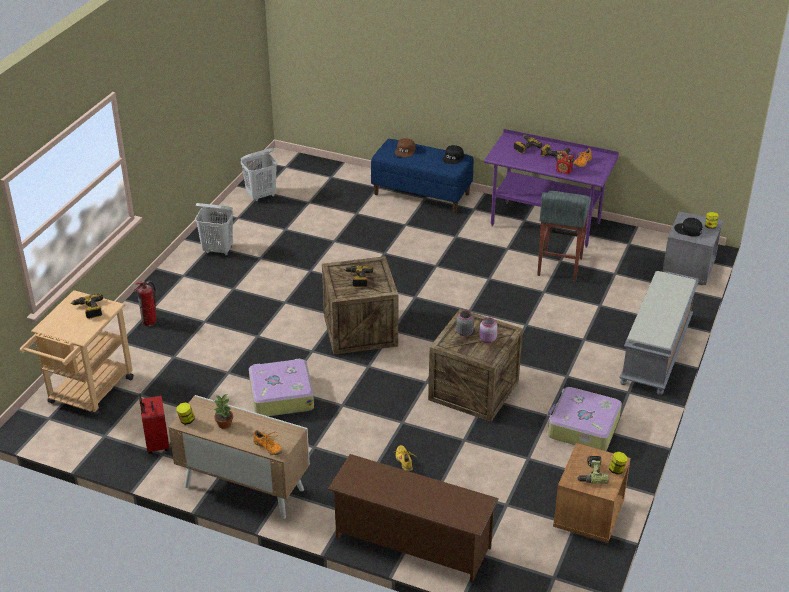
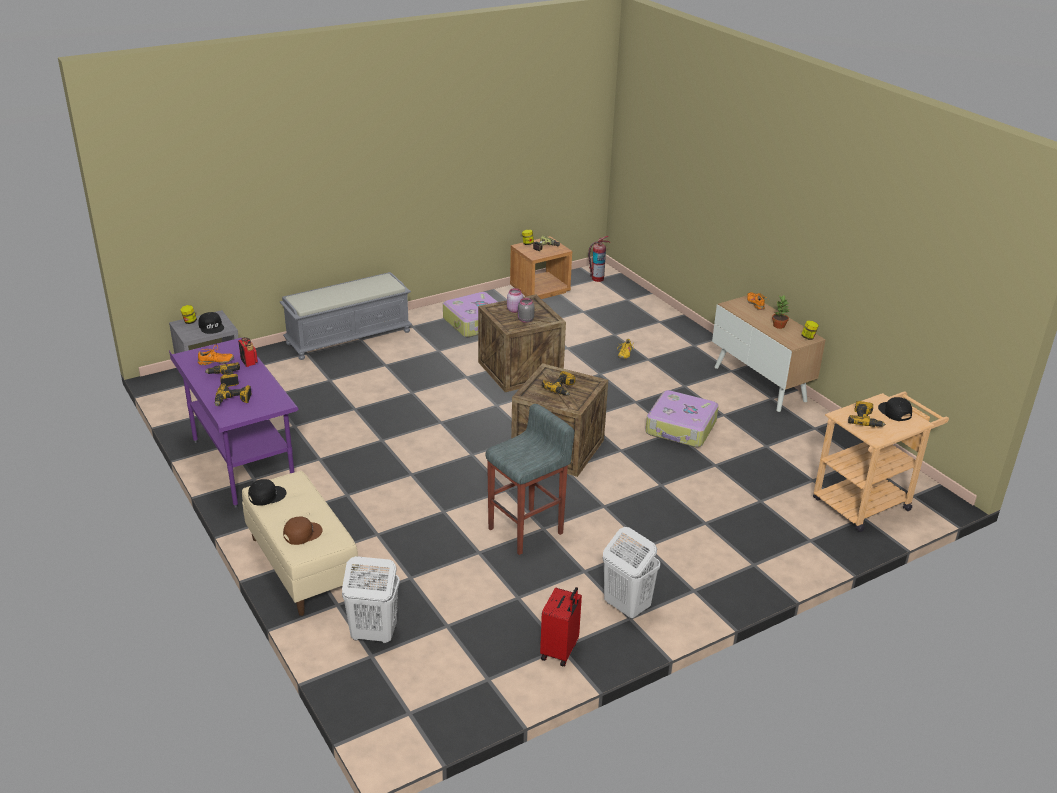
camera: 145 degrees left, 5 degrees down
fire extinguisher [134,281,156,326] -> fire extinguisher moved to [588,236,610,282]
red suitcase [139,393,169,454] -> red suitcase moved to [540,587,582,667]
white laundry basket [241,148,277,201] -> white laundry basket moved to [342,556,400,643]
brown shoe rack [328,454,499,583] -> none
blue bench [371,139,474,213] -> beige bench [242,471,359,616]
grey stool [537,191,591,282] -> grey stool moved to [485,404,575,555]
none -> black cap [878,397,912,421]

